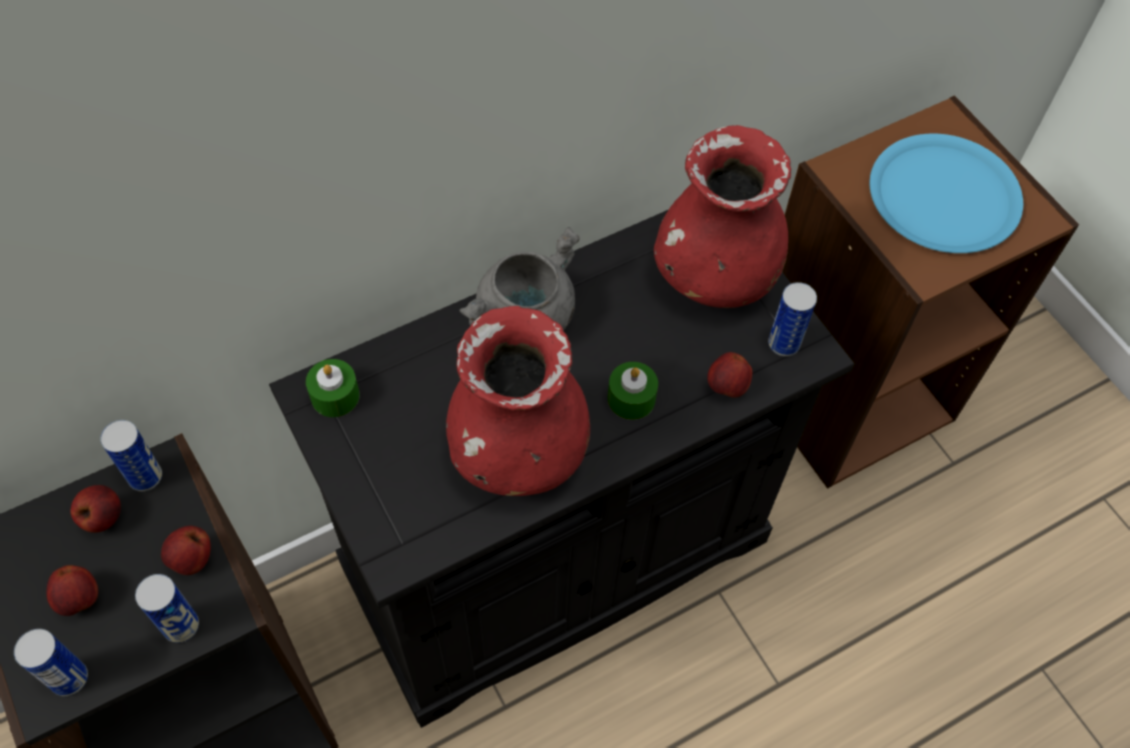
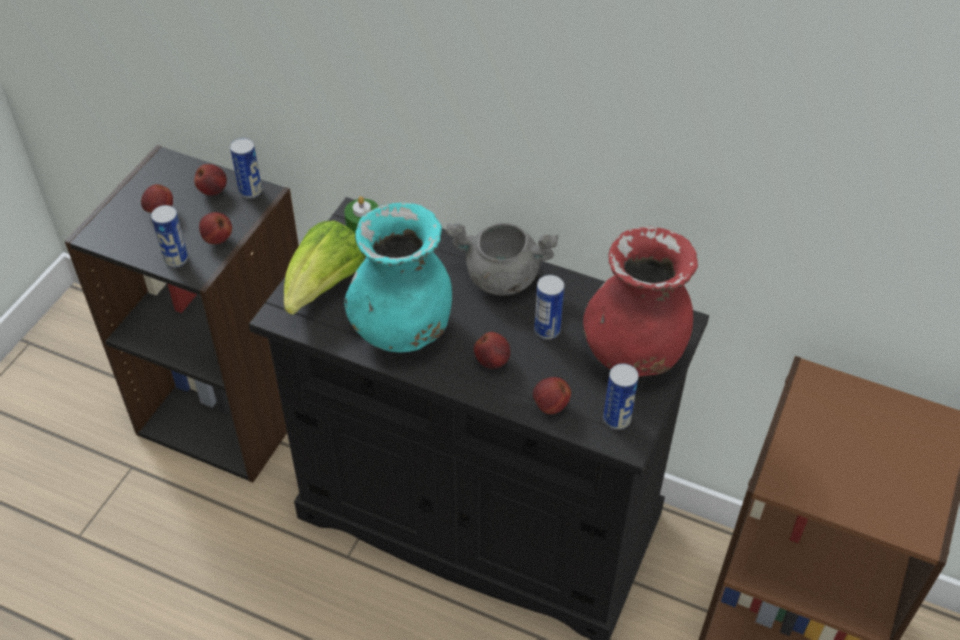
camera: 55 degrees right, 10 degrees down
can [14,629,88,696] -> can moved to [534,275,564,340]
red vase [446,306,590,496] -> turquoise vase [344,202,452,352]
green candle [608,362,658,420] -> apple [474,332,510,369]
blue plate [870,134,1023,253] -> none
none -> lettuce [284,221,365,315]

